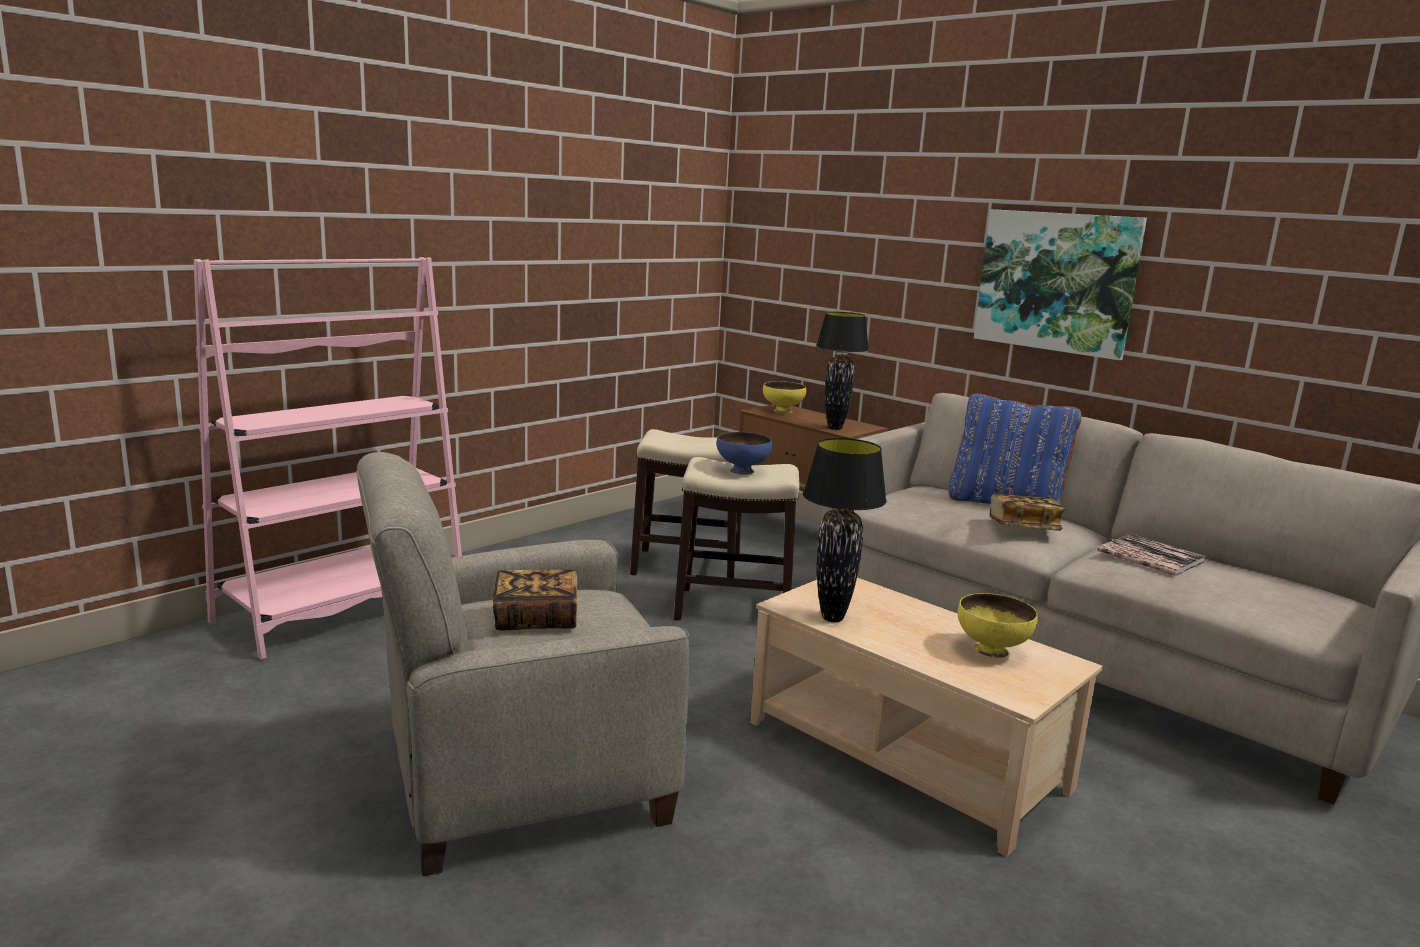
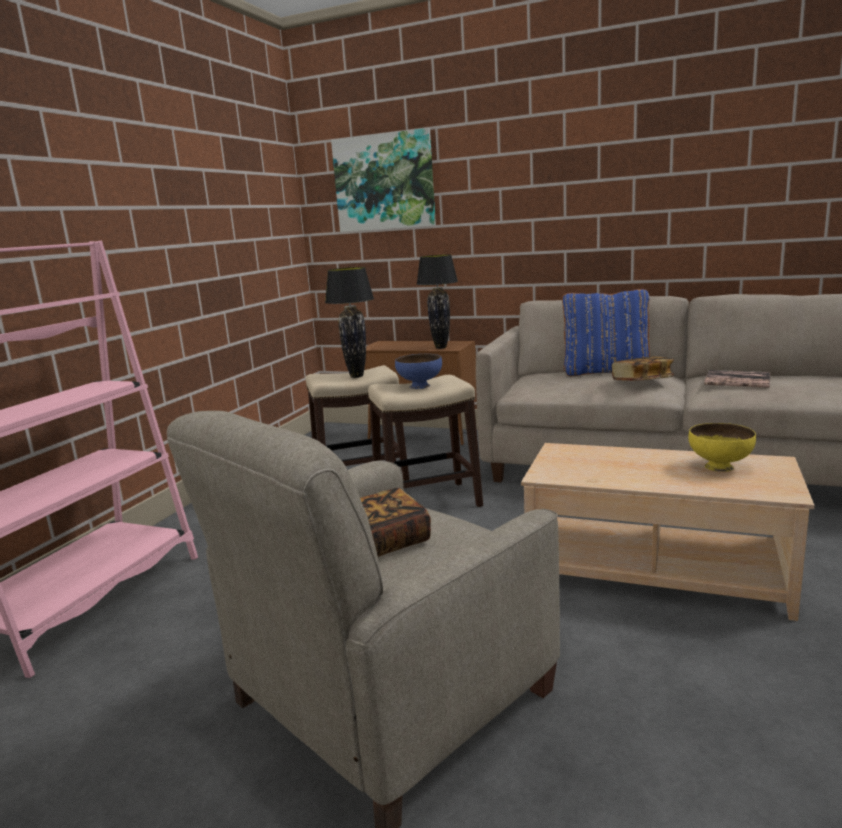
camera: 20 degrees left, 0 degrees up
yellow bowl [763,381,806,414] -> none
black table lamp [803,438,887,622] -> black table lamp moved to [325,267,374,378]
picture [974,209,1147,360] -> picture moved to [331,128,436,232]

